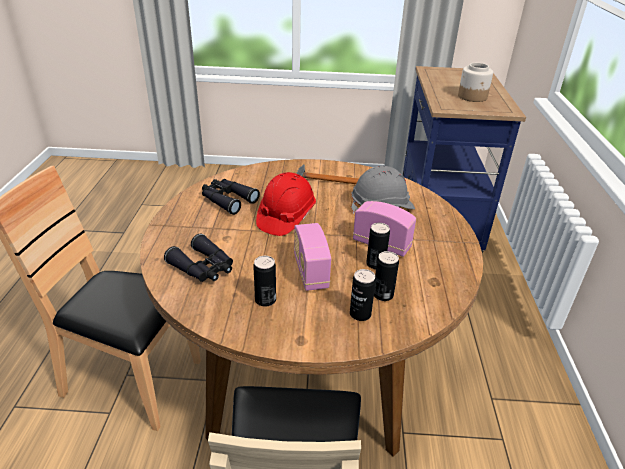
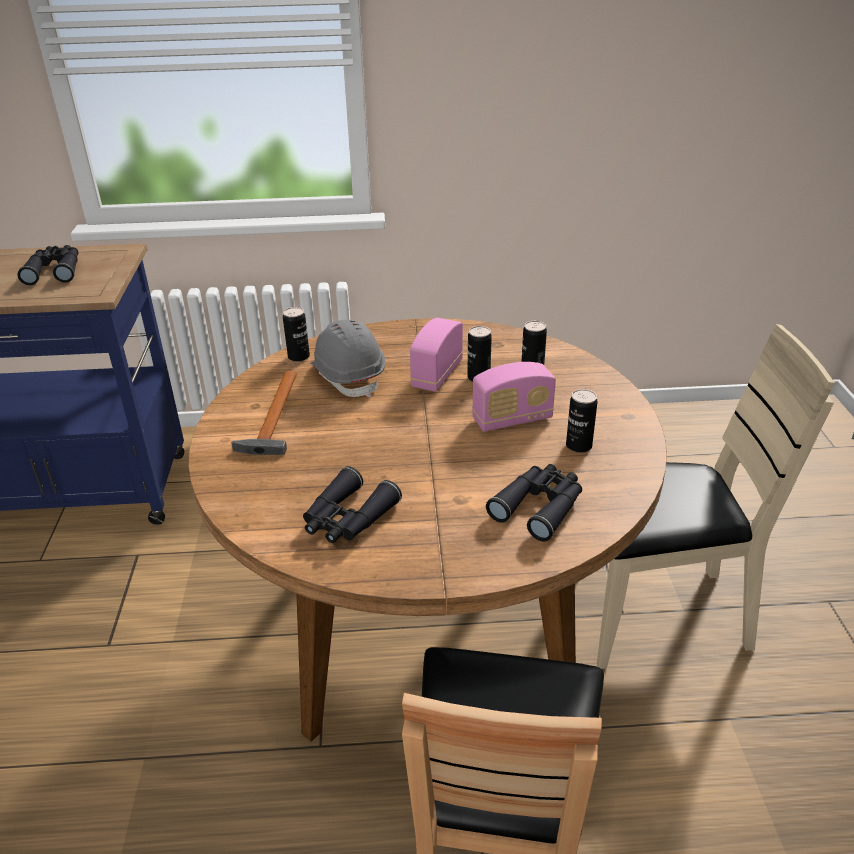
camera: 95 degrees left, 0 degrees up
red hard hat [256,172,316,236] -> none
can [350,269,376,321] -> can moved to [283,307,310,362]
jar [458,63,493,102] -> black binoculars [18,245,79,285]

